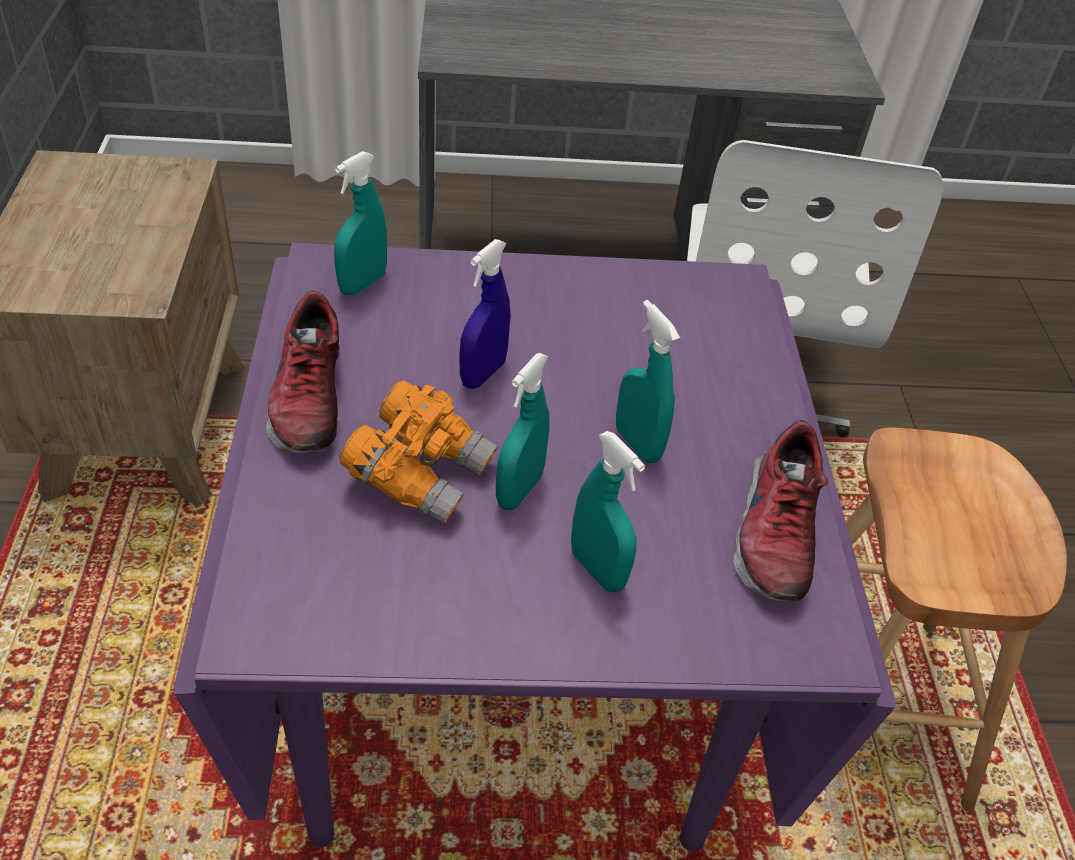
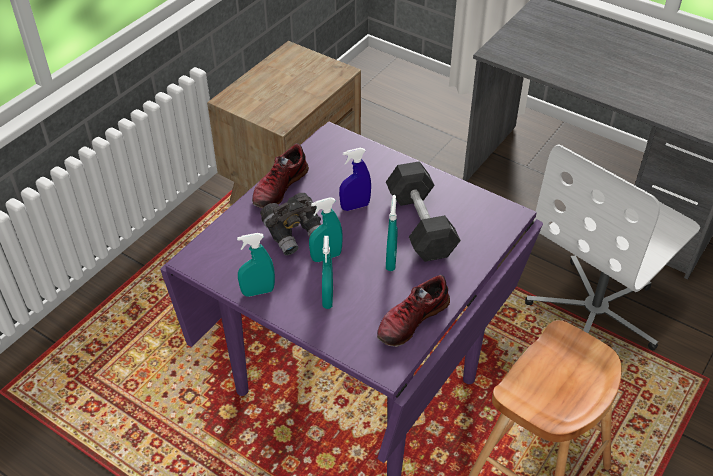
camera: 40 degrees right, 0 degrees up
turquoise spray bottle [334,151,387,295] -> turquoise spray bottle moved to [237,233,275,297]
orange binoculars [339,380,498,525] -> grey binoculars [260,193,321,255]
none -> black dumbbell [386,161,461,262]

